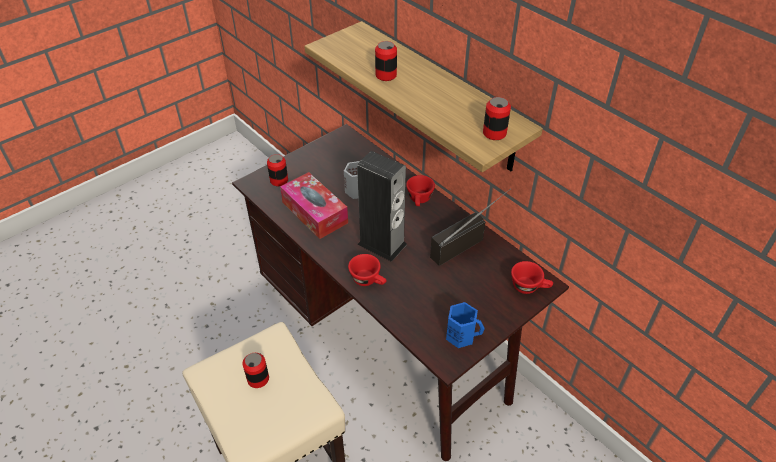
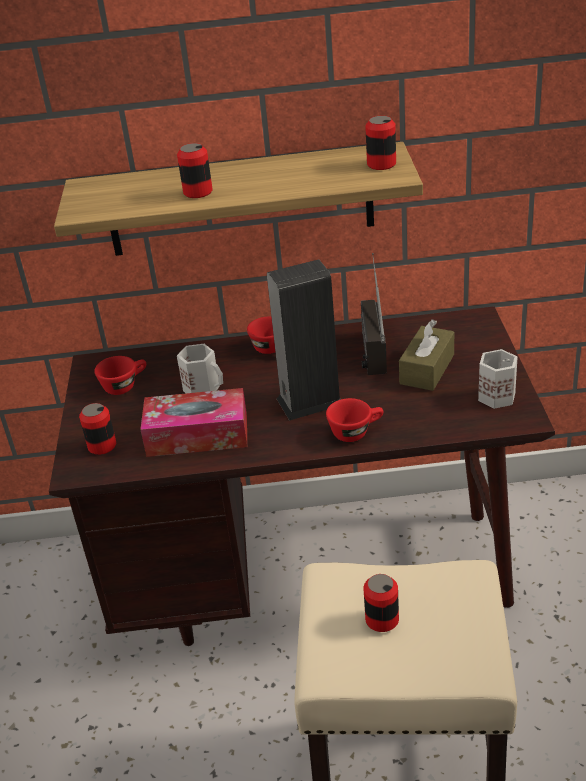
camera: 50 degrees left, 10 degrees down
blue mug [446,302,485,348] -> white mug [478,349,518,409]
red cup [511,261,553,294] -> red cup moved to [94,356,146,395]
none -> brown tissue box [399,319,454,391]

